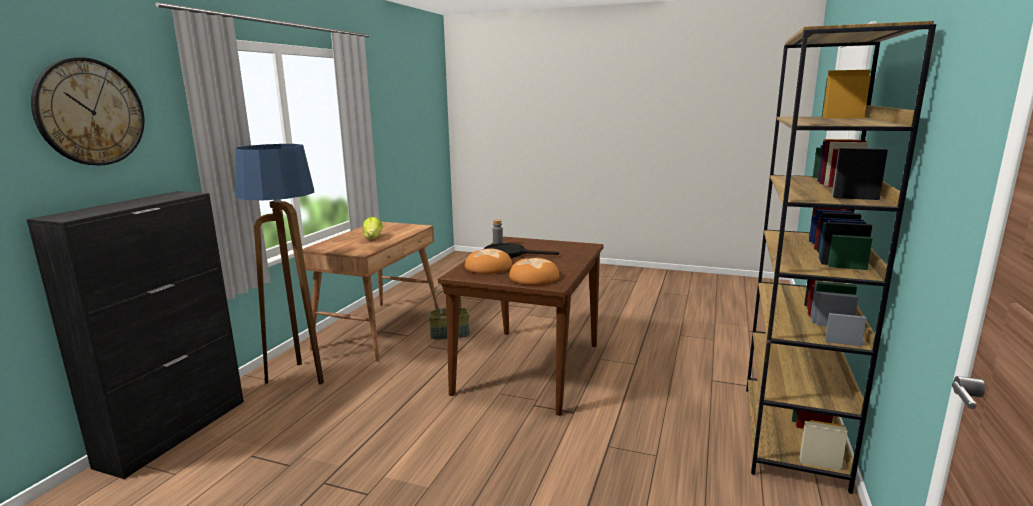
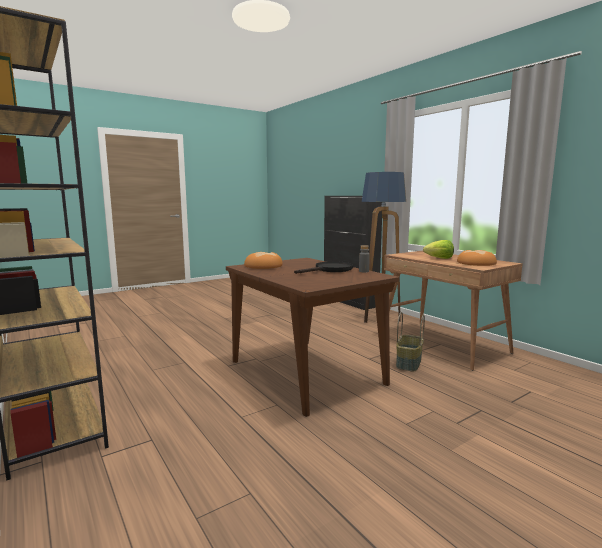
camera: 125 degrees right, 5 degrees down
wall clock [31,57,145,165] -> none
bread [465,248,512,274] -> bread moved to [457,250,497,266]

